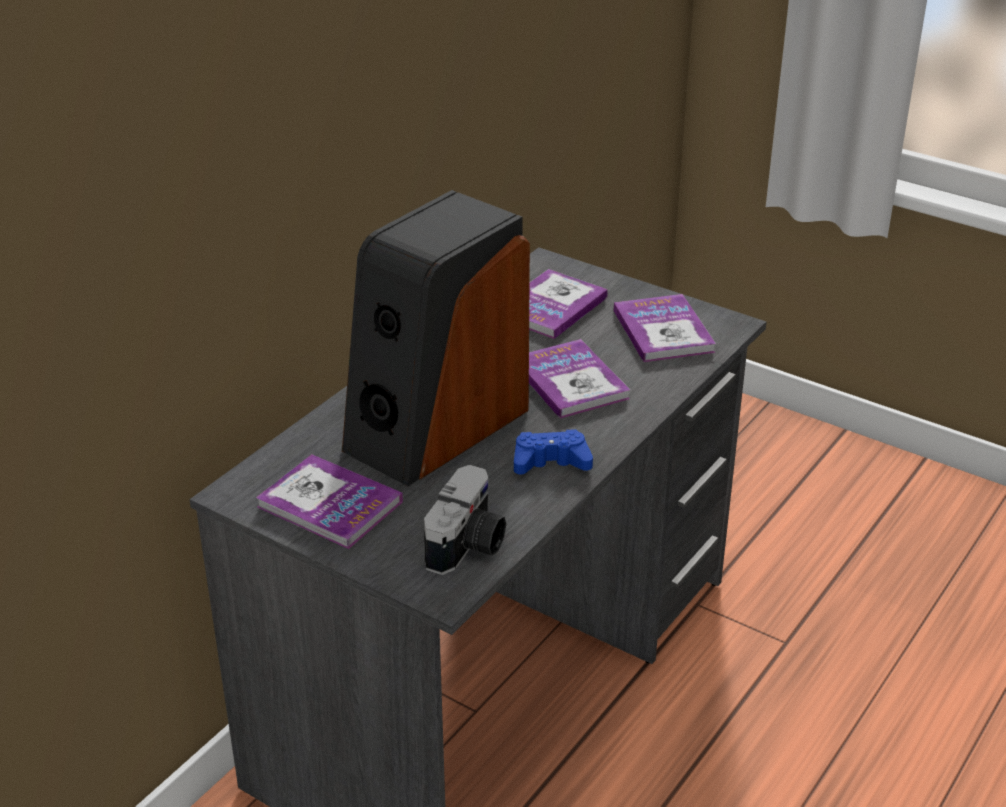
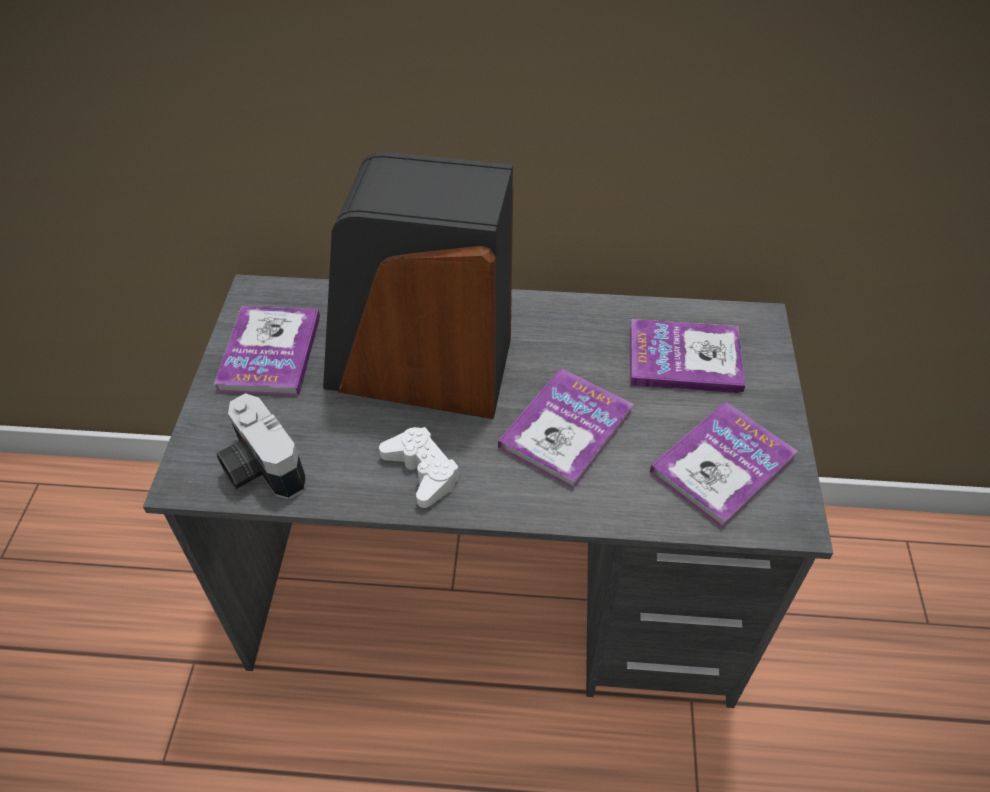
camera: 60 degrees right, 15 degrees up
camera [424,465,506,575] -> camera turned 60 degrees clockwise [216,393,306,499]
blue game controller [514,429,593,474] -> white game controller [379,427,460,508]

